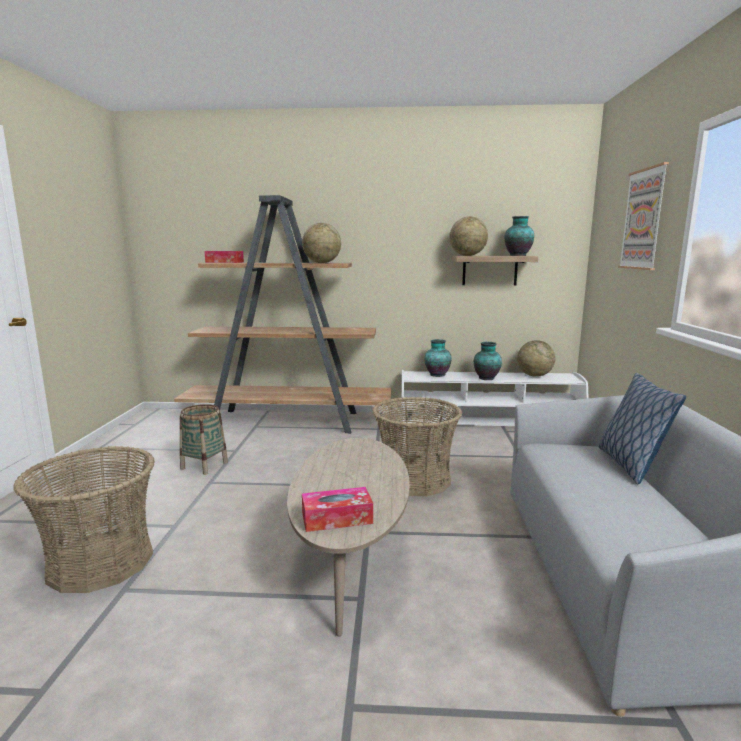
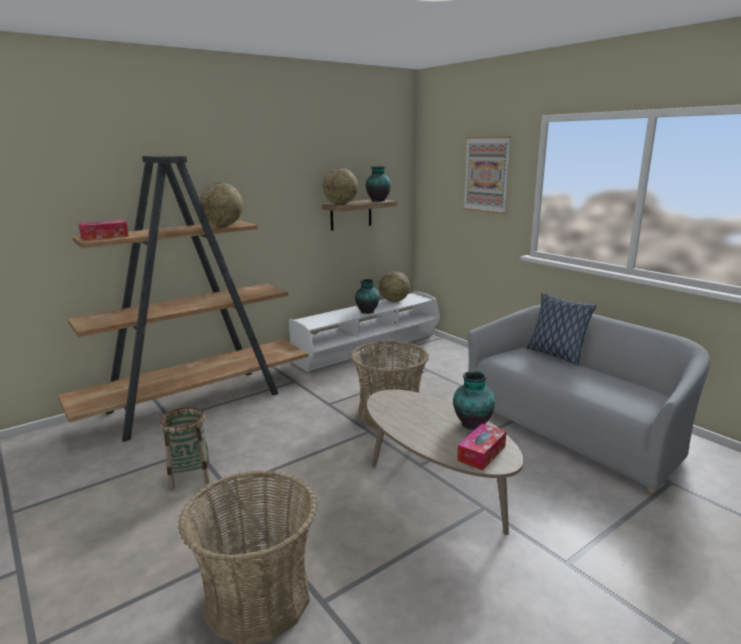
camera: 40 degrees left, 5 degrees up
vase [424,339,452,377] -> vase moved to [453,371,495,430]

